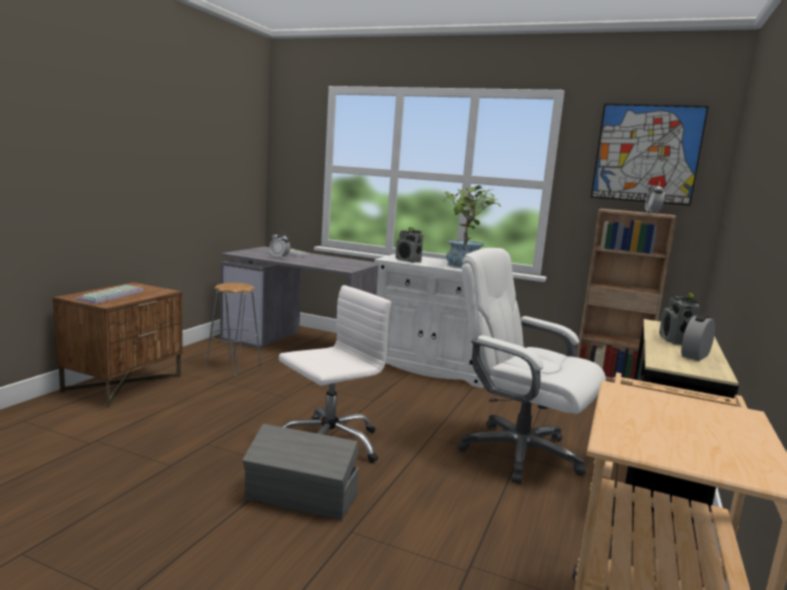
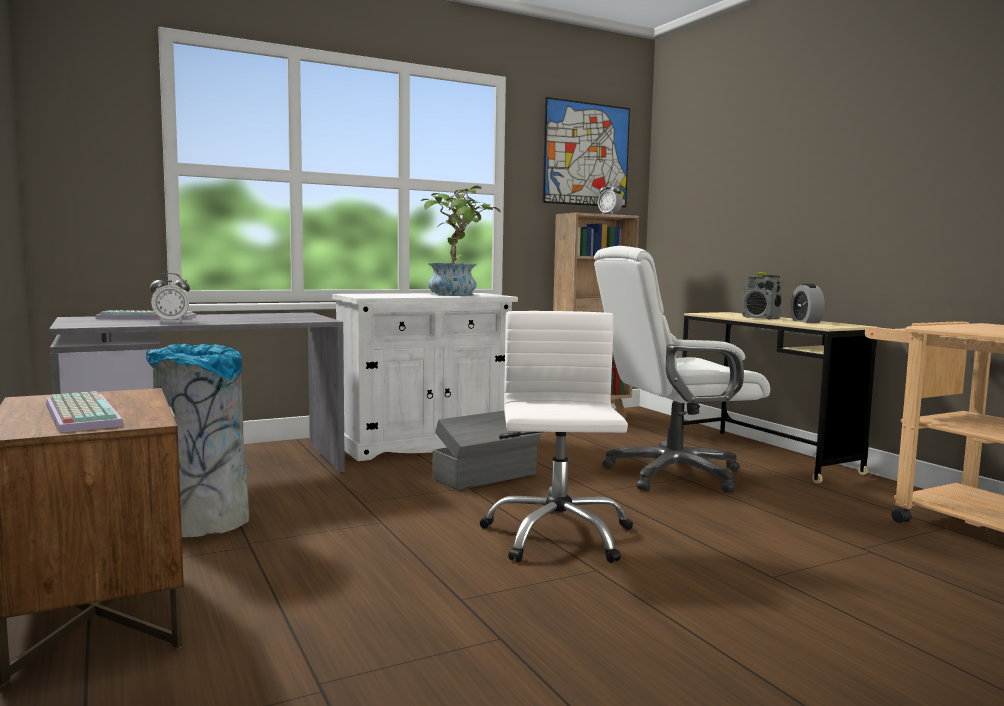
camera: 50 degrees left, 5 degrees down
grey stool [205,283,261,376] -> grey trash can [146,344,249,537]
grey storage box [242,424,359,521] -> grey storage box moved to [433,411,541,490]
radio [395,227,423,263] -> none

